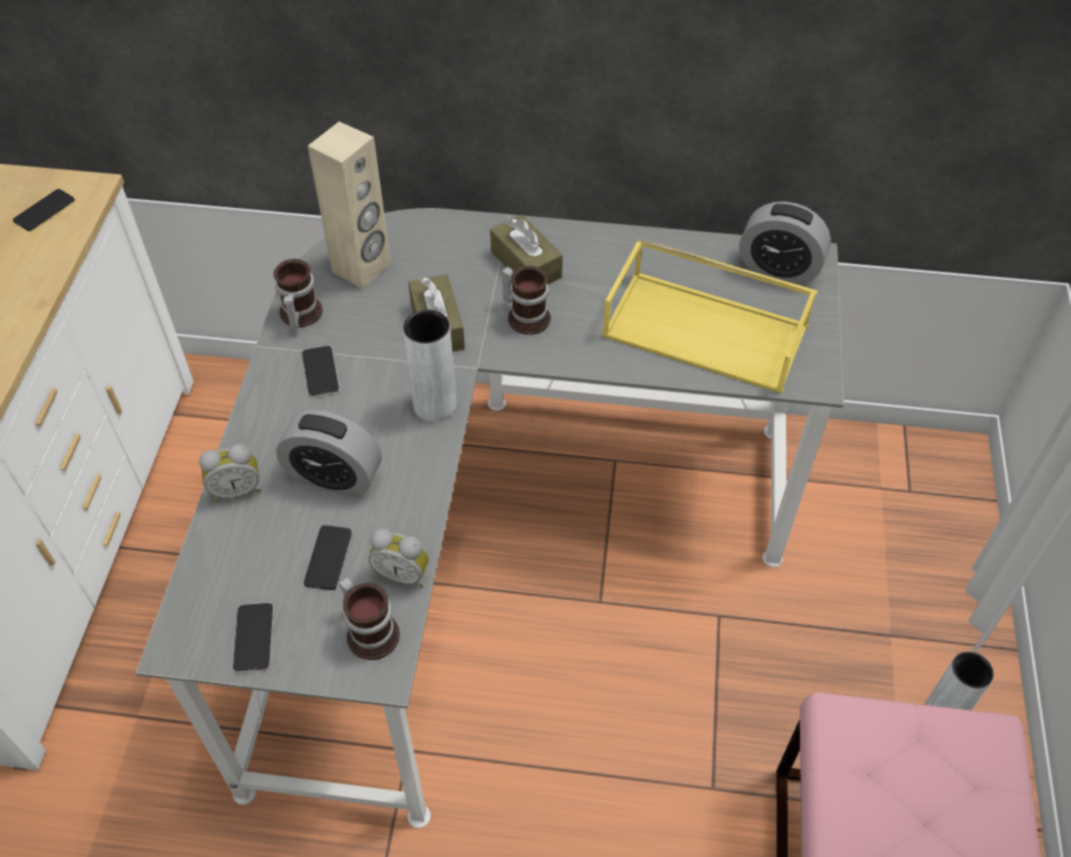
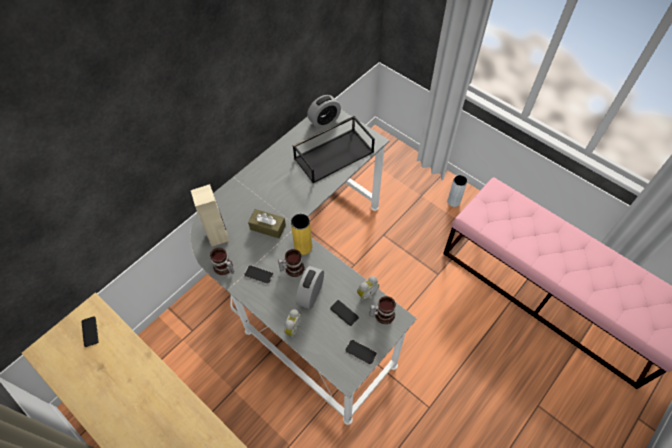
camera: 55 degrees left, 5 degrees up
alarm clock [276,410,382,498] -> alarm clock turned 150 degrees clockwise [296,266,324,309]
grey vase [403,310,456,422] -> yellow vase [291,214,312,255]
brown tissue box [490,214,563,285] -> none
mug [502,266,551,335] -> mug moved to [278,249,304,277]
yellow tray [602,238,817,394] -> black tray [292,116,375,183]

